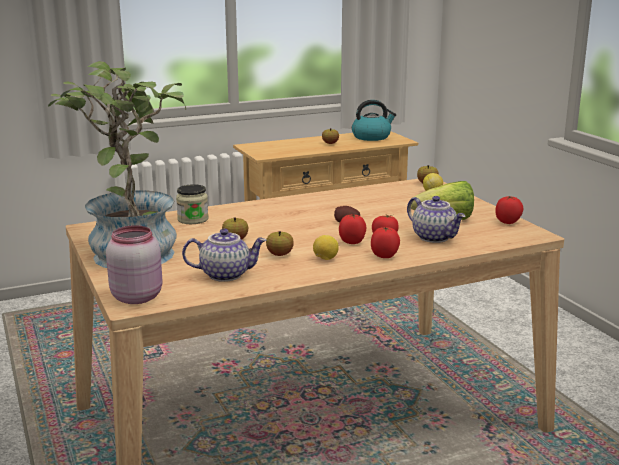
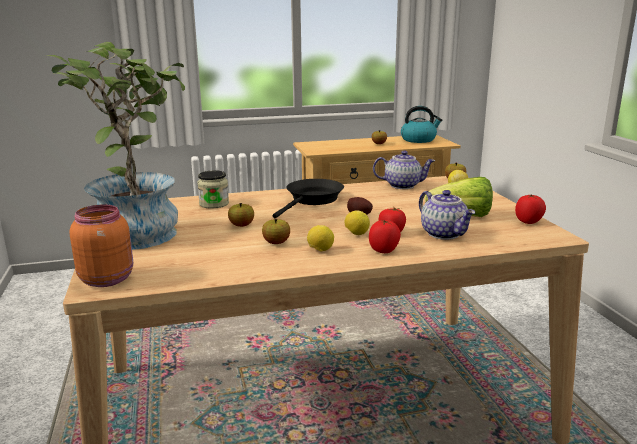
camera: 10 degrees right, 0 degrees up
pink jar [106,225,163,304] -> orange jar [70,205,133,287]
teapot [182,228,267,282] -> teapot moved to [373,150,435,189]
tomato [339,214,366,244] -> lemon [345,210,370,235]
none -> black frying pan [273,179,344,218]

